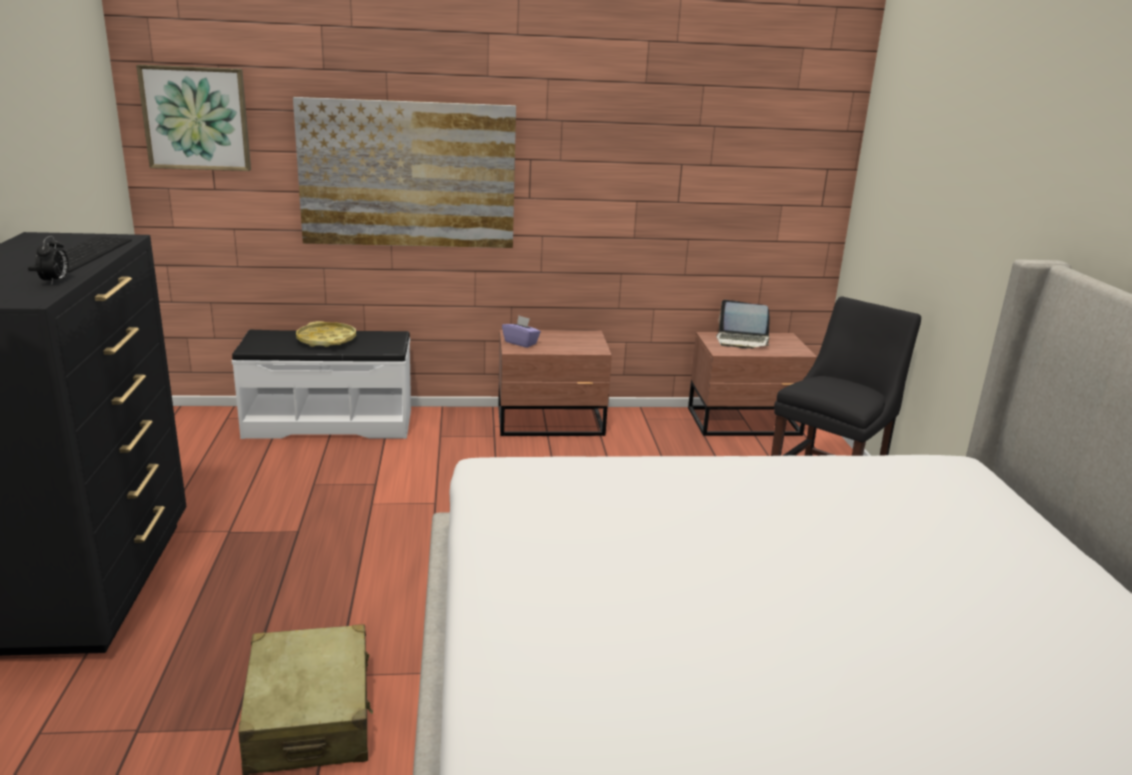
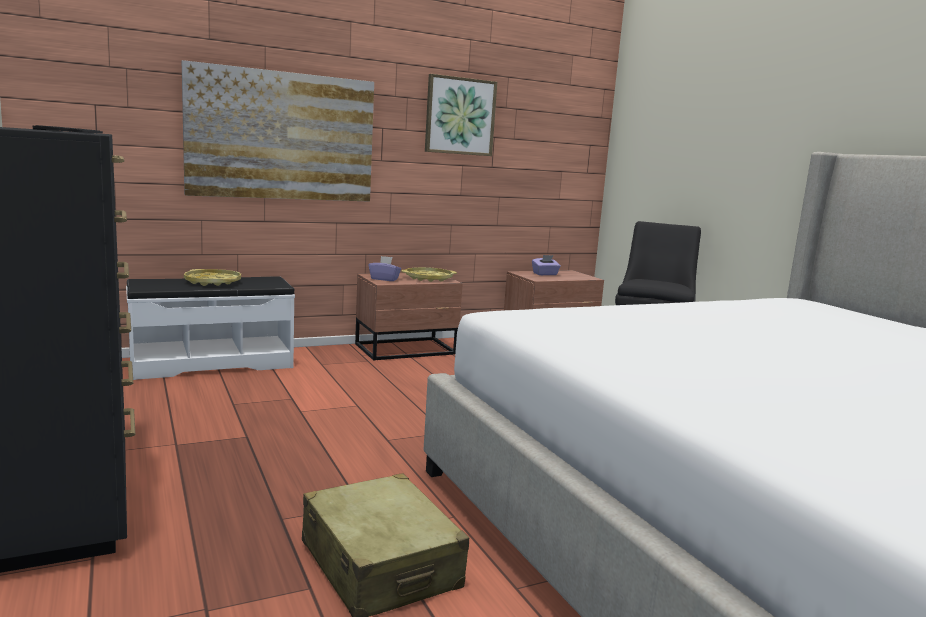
camera: 20 degrees left, 10 degrees down
alarm clock [35,236,69,285] -> none
picture [136,65,251,171] -> picture moved to [425,74,497,156]
laptop [716,300,770,349] -> purple tissue box [532,255,561,275]
none -> yellow tray [401,267,457,282]

